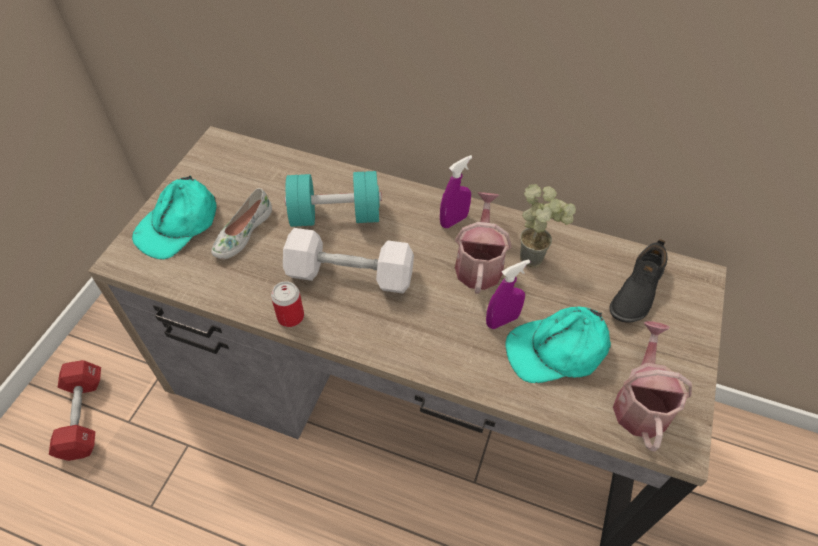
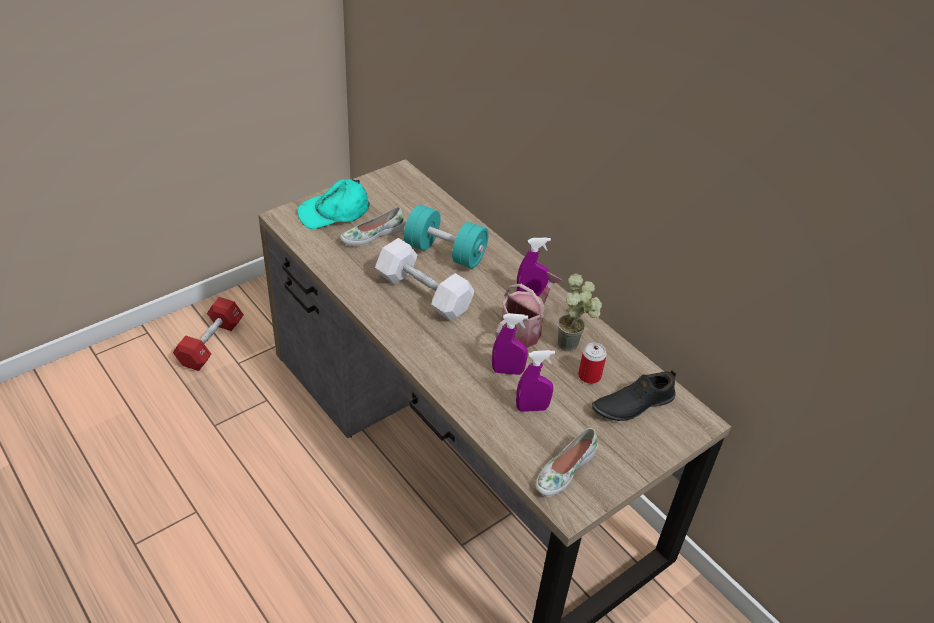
camera: 30 degrees right, 10 degrees down
can [271,281,304,327] -> can moved to [578,343,607,384]
turquoise cap [505,307,611,383] -> purple spray bottle [516,350,555,412]
watering can [613,321,692,451] -> white shoe [536,428,598,497]

